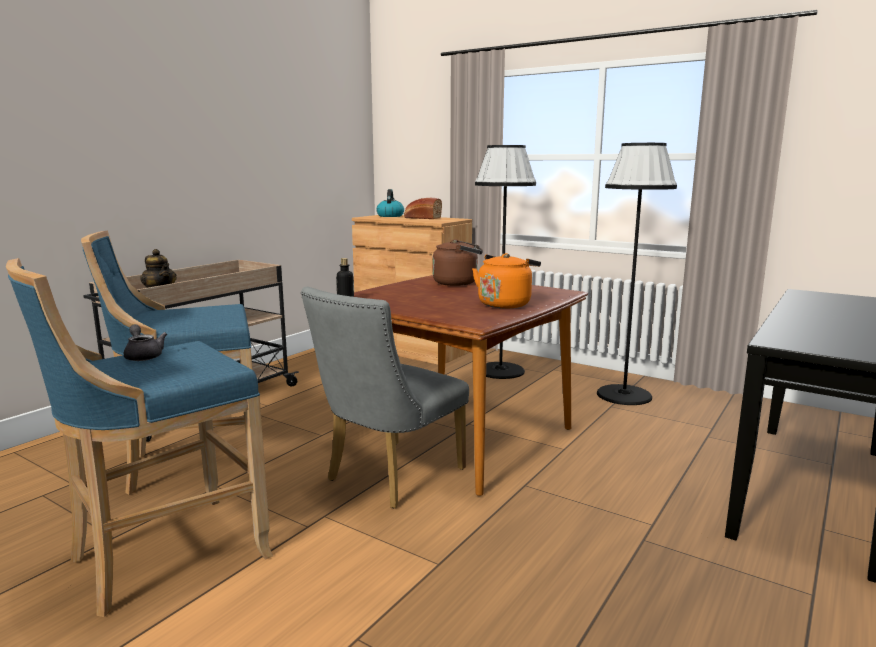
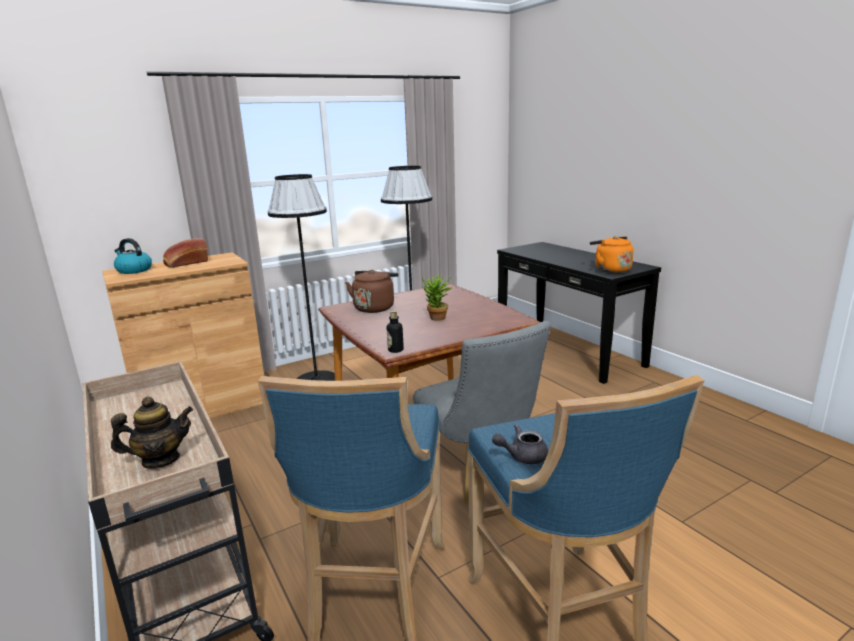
camera: 65 degrees left, 5 degrees up
orange kettle [472,253,541,308] -> orange kettle moved to [590,236,634,273]
none -> potted plant [422,273,453,321]

